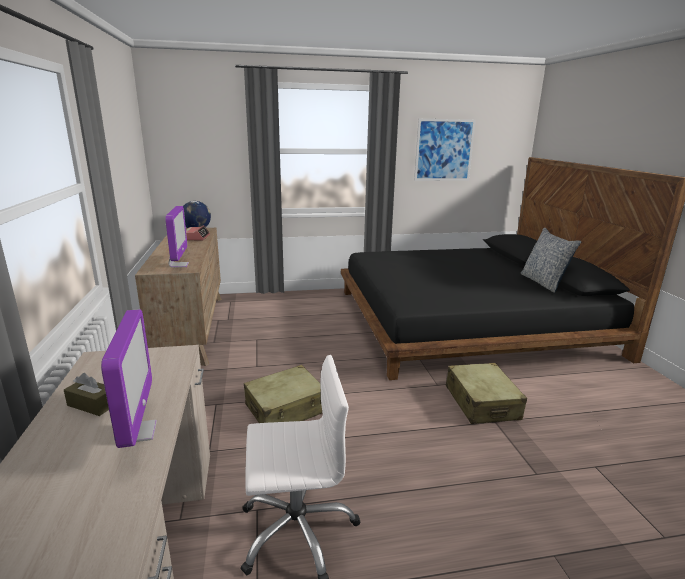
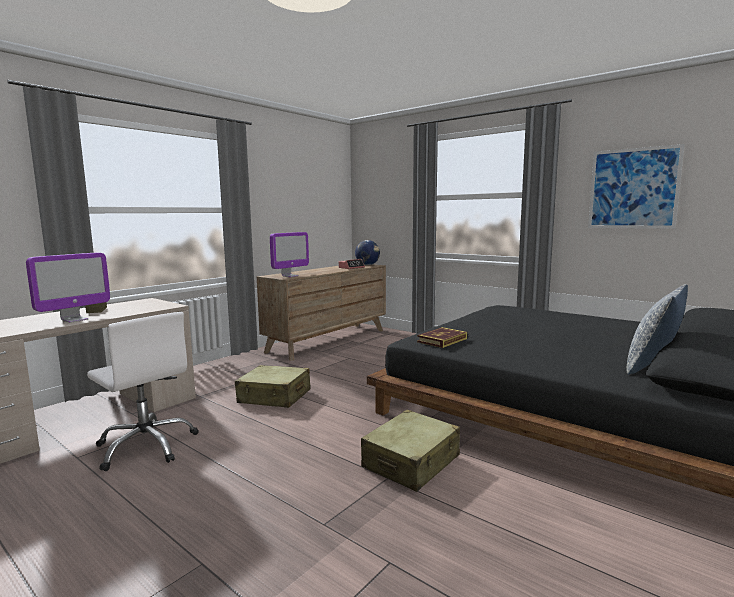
camera: 50 degrees right, 10 degrees down
none -> book [417,327,467,348]

